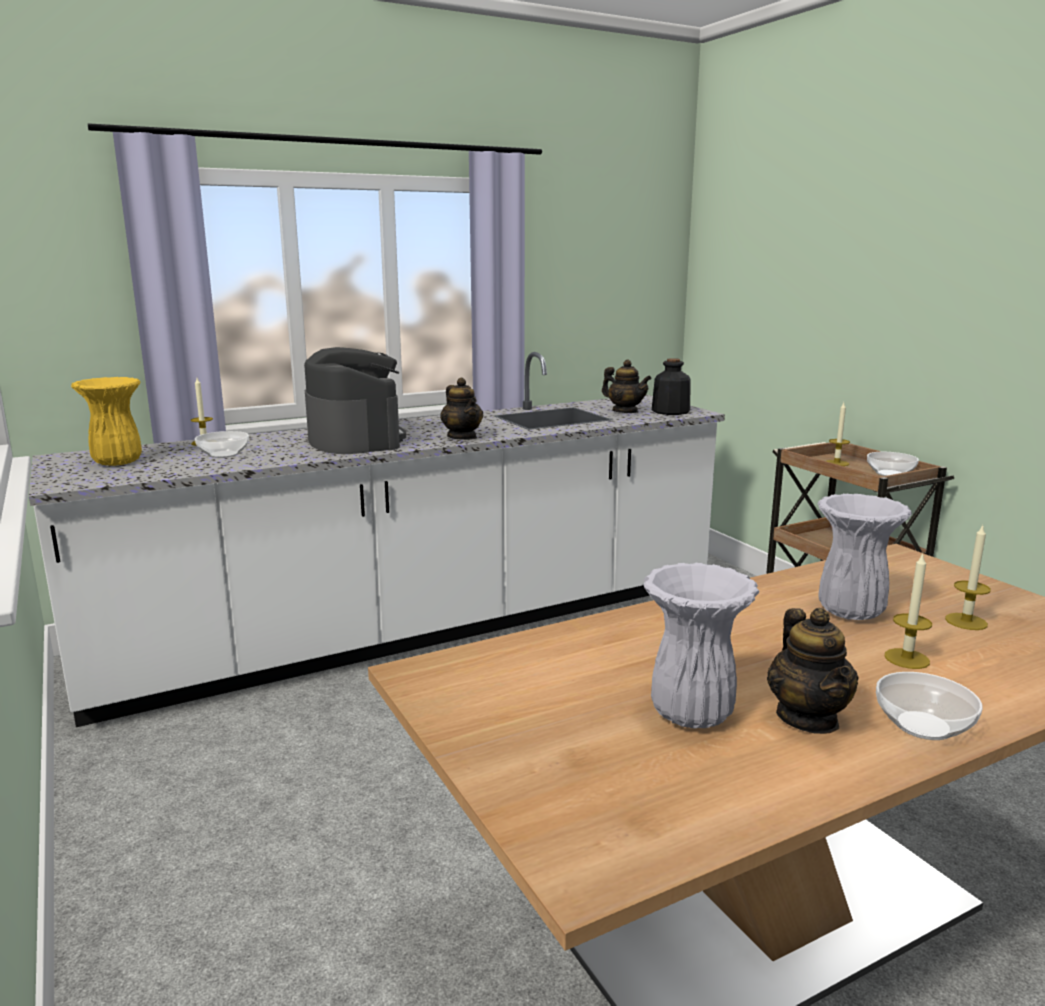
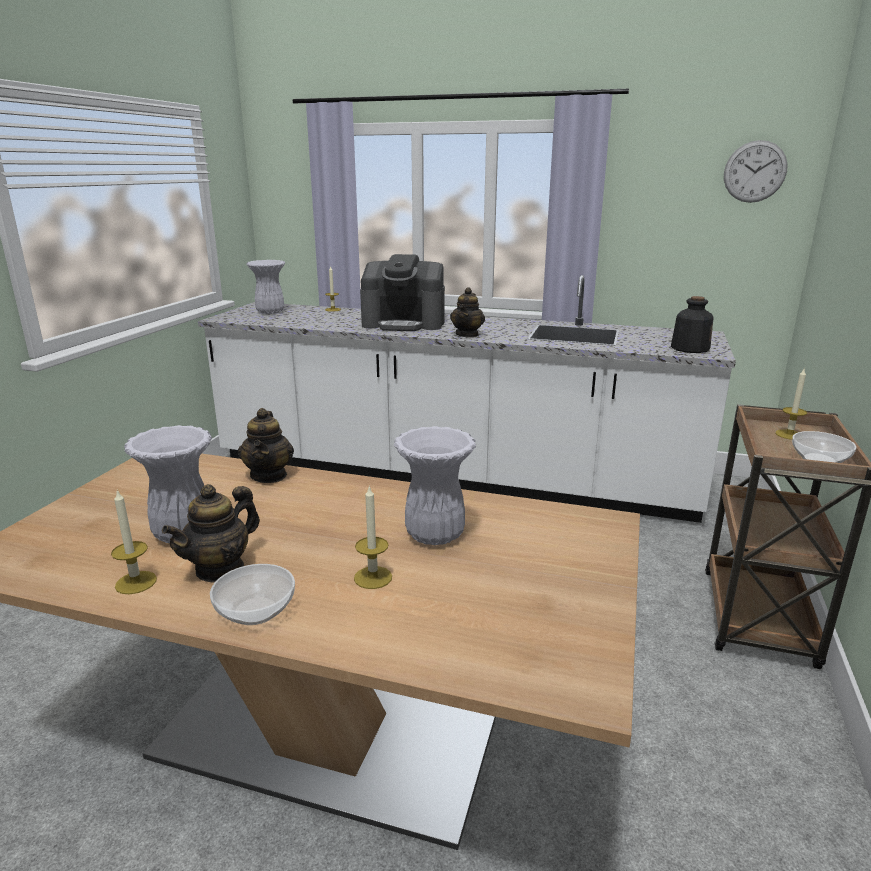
camera: 45 degrees right, 5 degrees up
yellow vase [71,377,142,466] -> white vase [246,260,285,314]
bowl [195,431,249,458] -> none
coffee machine [304,347,406,454] -> coffee machine turned 75 degrees clockwise [360,254,445,331]
teapot [602,360,651,413] -> teapot moved to [238,408,294,483]
candle [945,525,991,630] -> candle moved to [111,489,157,594]
none -> wall clock [724,140,788,203]

